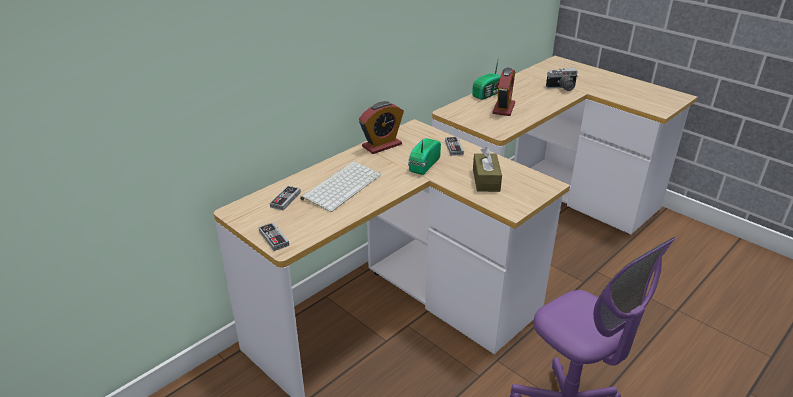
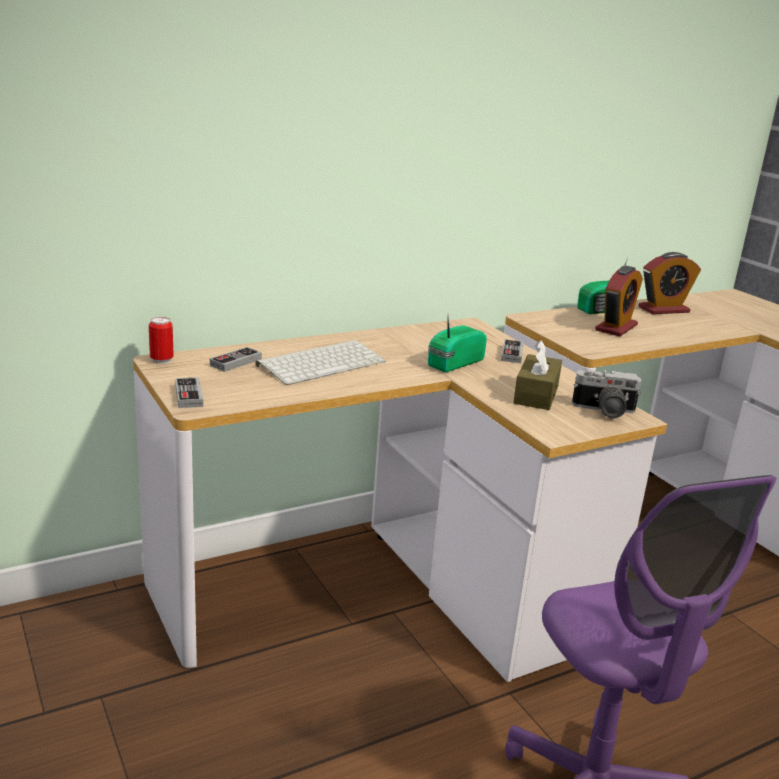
camera: 15 degrees right, 10 degrees down
alarm clock [359,101,404,154] -> alarm clock moved to [639,252,701,314]
camera [546,68,578,91] -> camera moved to [572,370,642,418]
none -> can [149,317,174,364]

